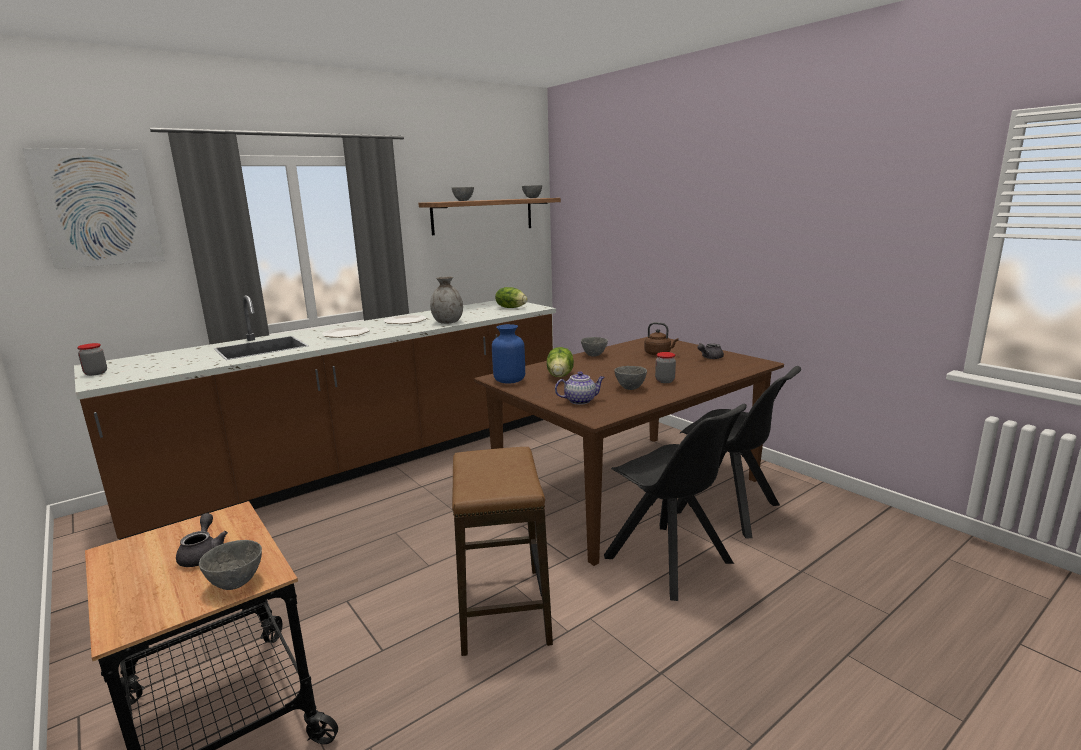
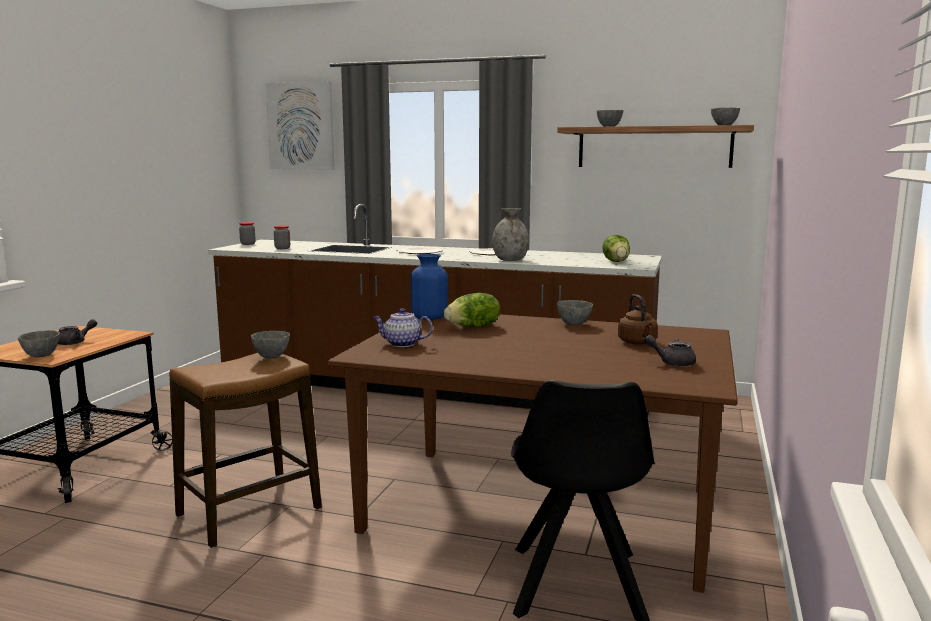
camera: 55 degrees right, 5 degrees down
teapot [555,371,605,405] -> teapot turned 150 degrees clockwise [373,308,433,347]
black chair [604,404,747,601] -> none
grey bowl [614,366,647,390] -> grey bowl moved to [251,331,290,359]
jar [655,352,676,383] -> jar moved to [274,225,290,249]

